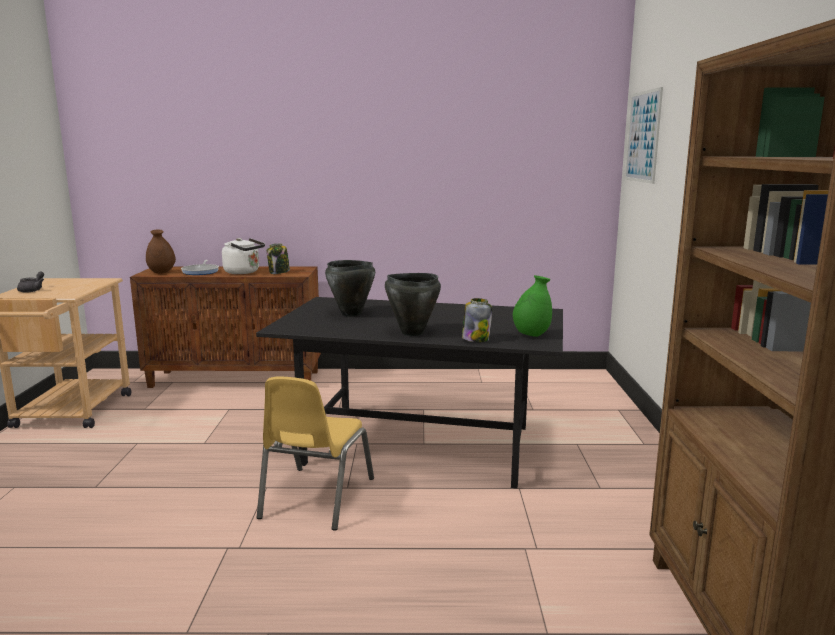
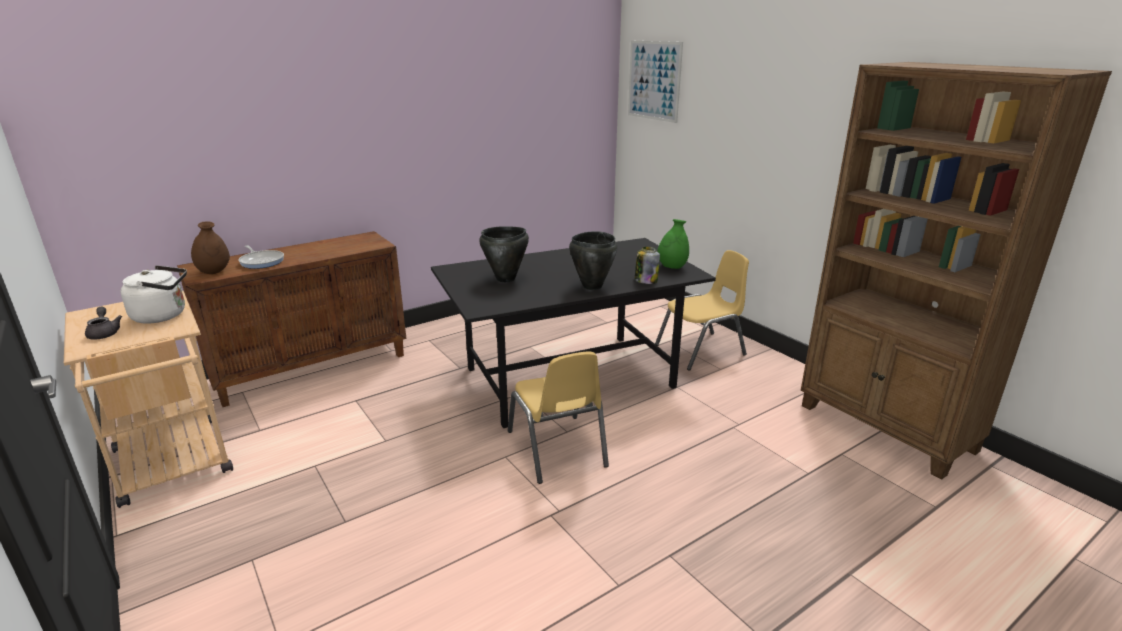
camera: 35 degrees left, 10 degrees up
white kettle [222,238,265,274] -> white kettle moved to [121,265,187,324]
jar [267,243,290,274] -> none
none -> yellow chair [655,250,749,371]

